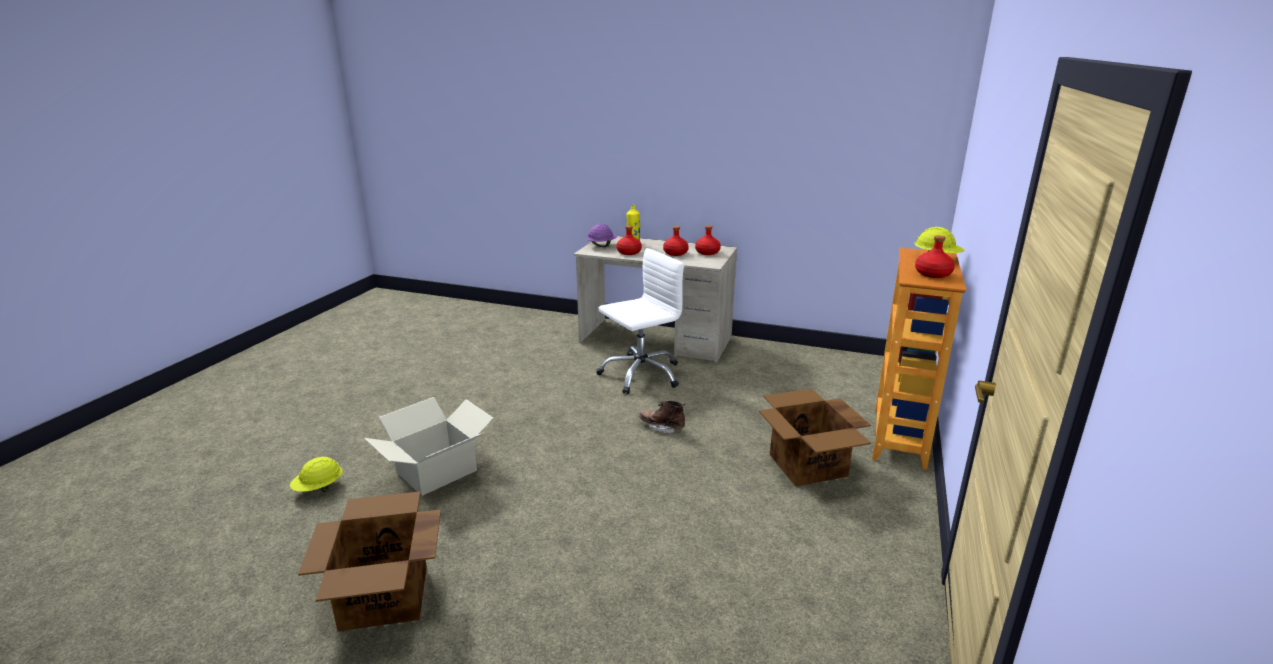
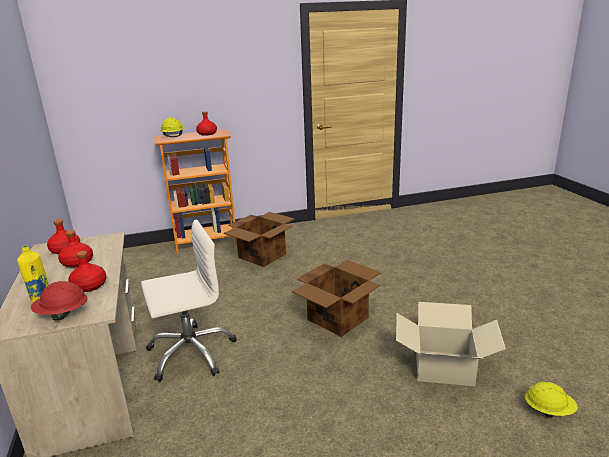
camera: 125 degrees left, 0 degrees up
cardboard box [298,491,441,631] -> cardboard box moved to [292,260,381,337]
purple hard hat [587,224,617,247] -> red hard hat [31,281,87,320]
white office chair [596,248,684,394] -> white office chair turned 135 degrees clockwise [141,219,237,382]
brown boot [638,401,685,434] -> none

